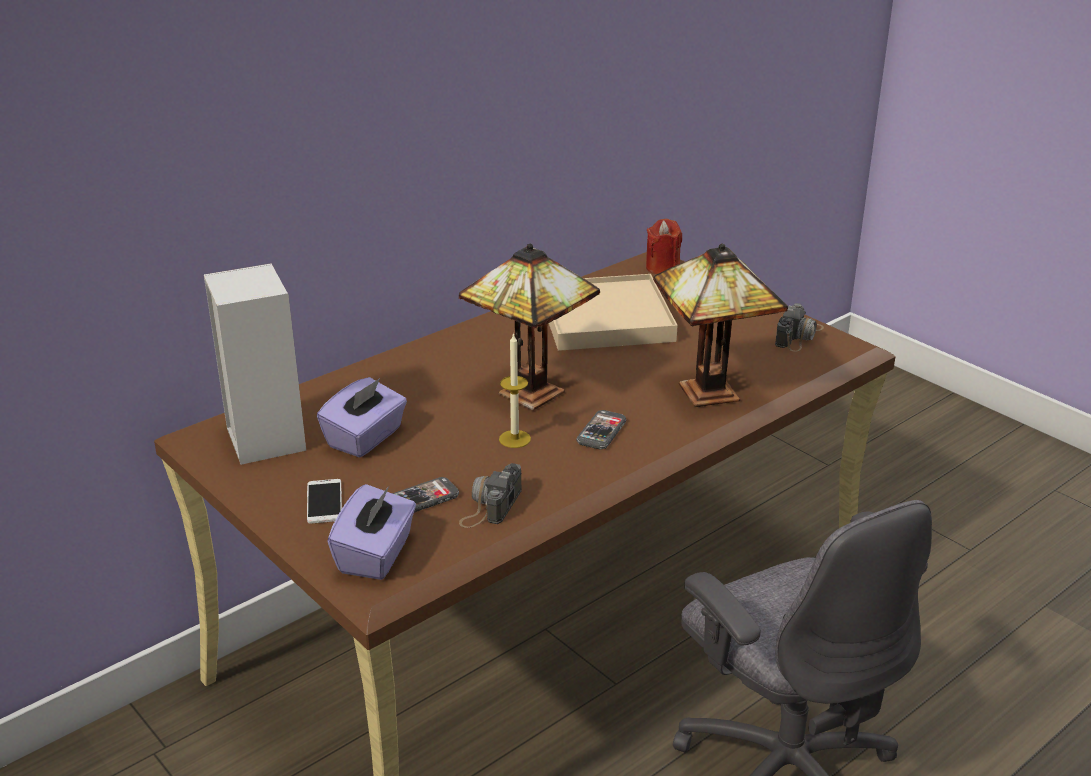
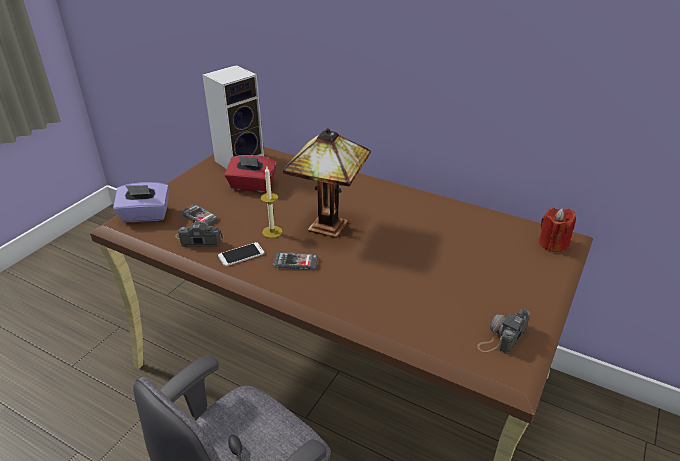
camera: 70 degrees right, 5 degrees up
phone [307,479,342,524] -> phone moved to [218,242,264,266]
purple tissue box [317,377,407,458] -> red tissue box [224,155,276,192]
beige tray [549,274,678,351] -> none
table lamp [653,243,788,407] -> none
camera [775,303,824,352] -> camera turned 120 degrees clockwise [477,309,530,354]

